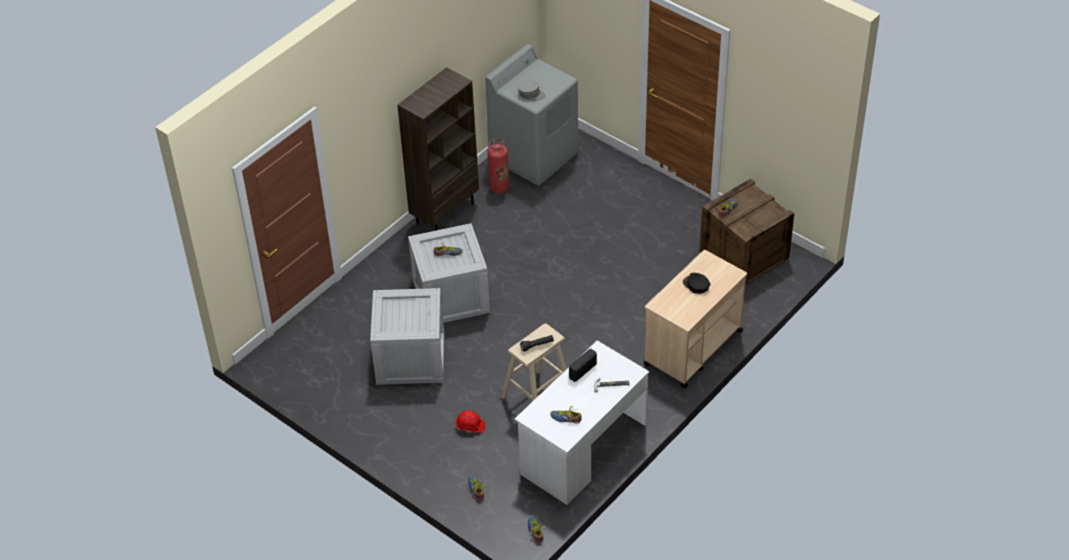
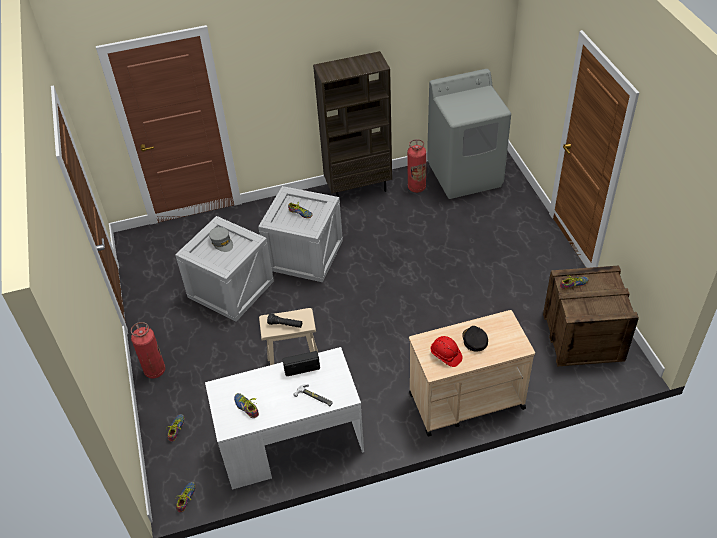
camera: 35 degrees right, 0 degrees up
red hard hat [456,410,485,433] -> red hard hat moved to [431,336,463,367]
grey cap [518,81,546,101] -> grey cap moved to [209,227,233,252]
none -> fire extinguisher [131,322,165,378]

